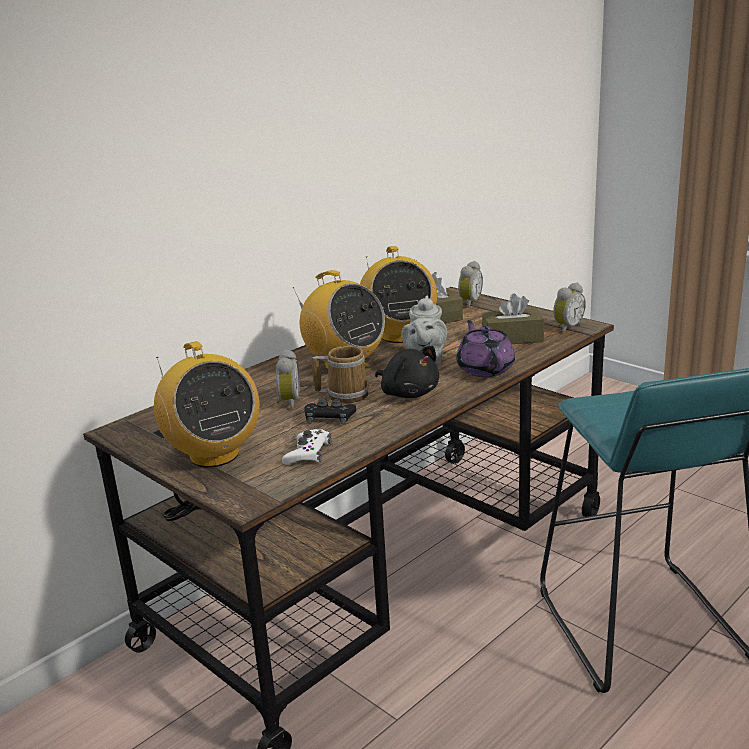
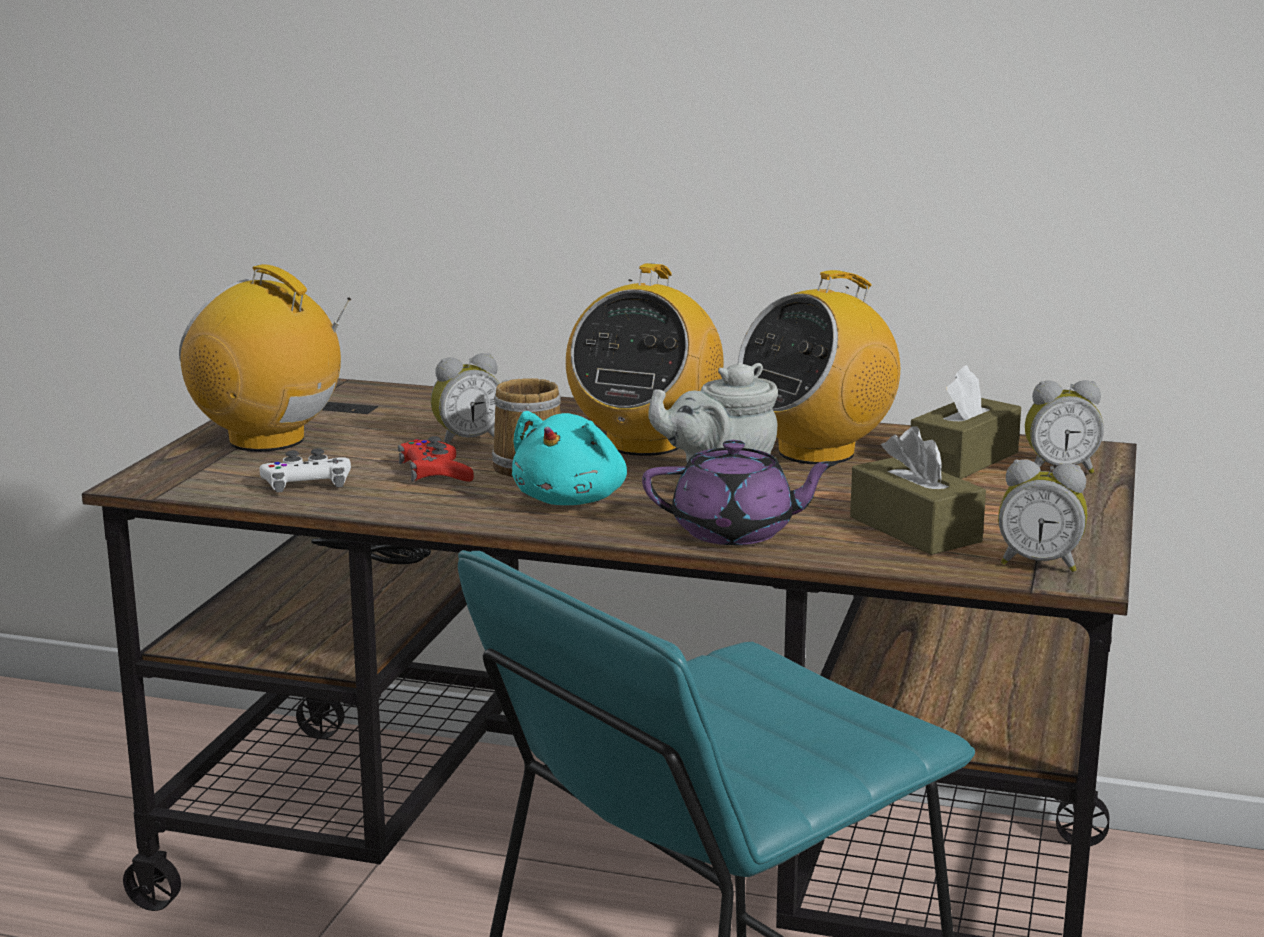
camera: 60 degrees right, 5 degrees down
radio [154,341,260,468] -> radio turned 90 degrees clockwise [179,264,351,451]
black game controller [304,399,356,424] -> red game controller [398,436,474,482]
black plush toy [375,346,439,398] -> turquoise plush toy [512,411,627,505]
purple teapot [456,320,515,377] -> purple teapot turned 45 degrees clockwise [642,440,838,545]

